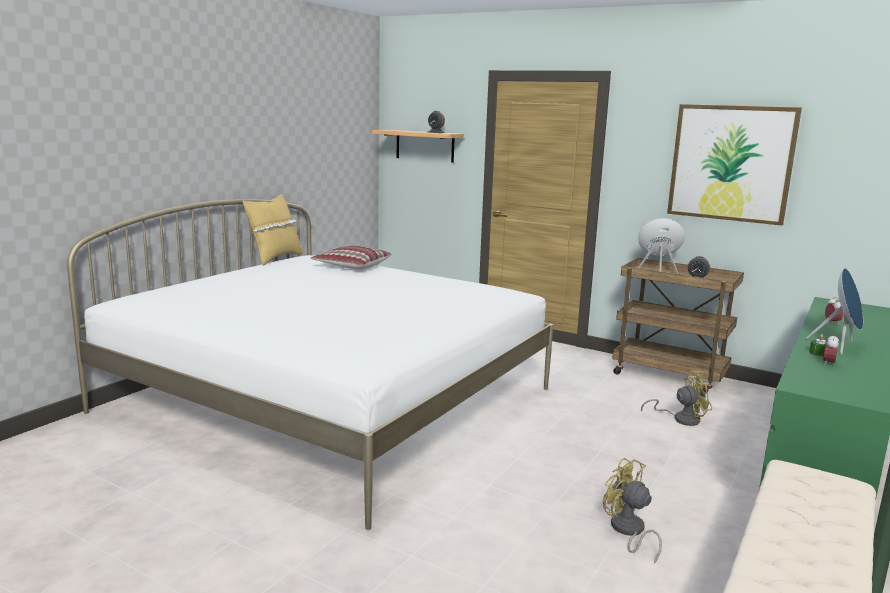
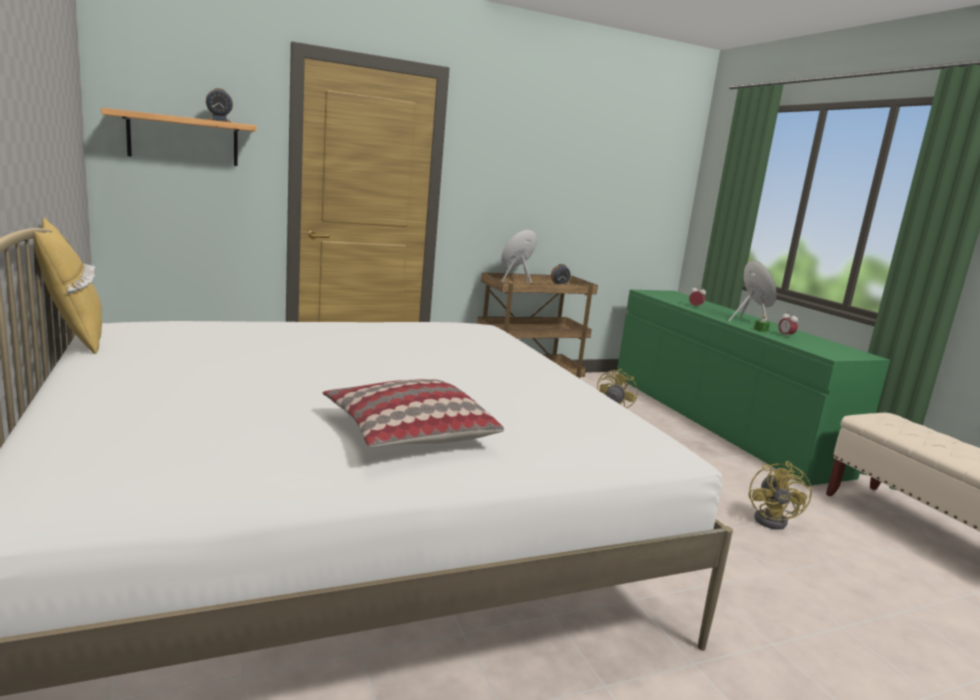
camera: 55 degrees left, 0 degrees up
pillow [311,246,392,270] -> pillow moved to [323,379,504,448]
yellow fan [603,458,662,564] -> yellow fan turned 75 degrees counterclockwise [749,461,812,529]
picture [667,104,802,226] -> none

